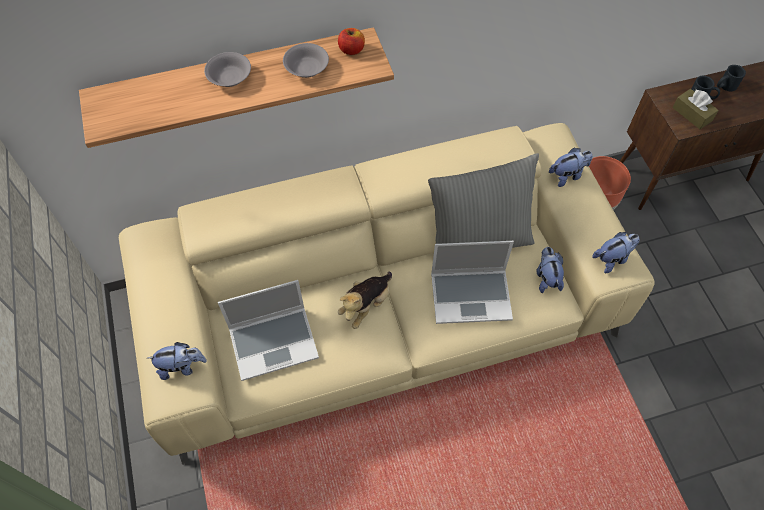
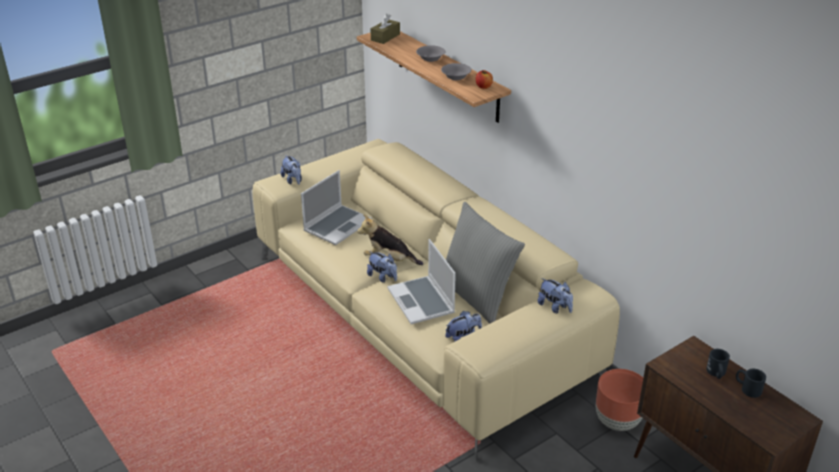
camera: 70 degrees right, 25 degrees down
laptop [218,280,319,381] -> laptop turned 105 degrees counterclockwise [301,170,372,245]
plush toy [592,232,639,273] -> plush toy moved to [367,251,397,283]
brown tissue box [672,89,719,129] -> brown tissue box moved to [370,13,400,44]

